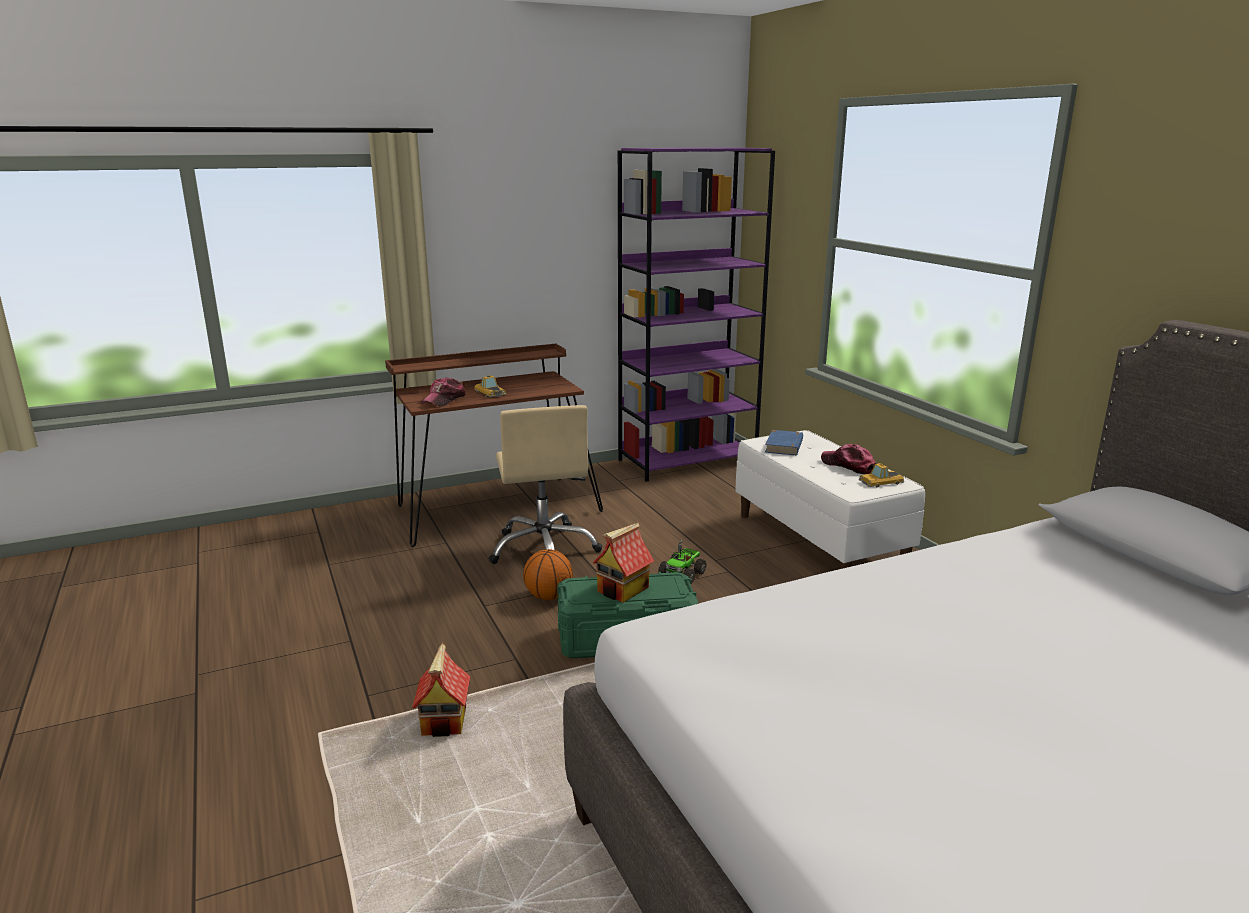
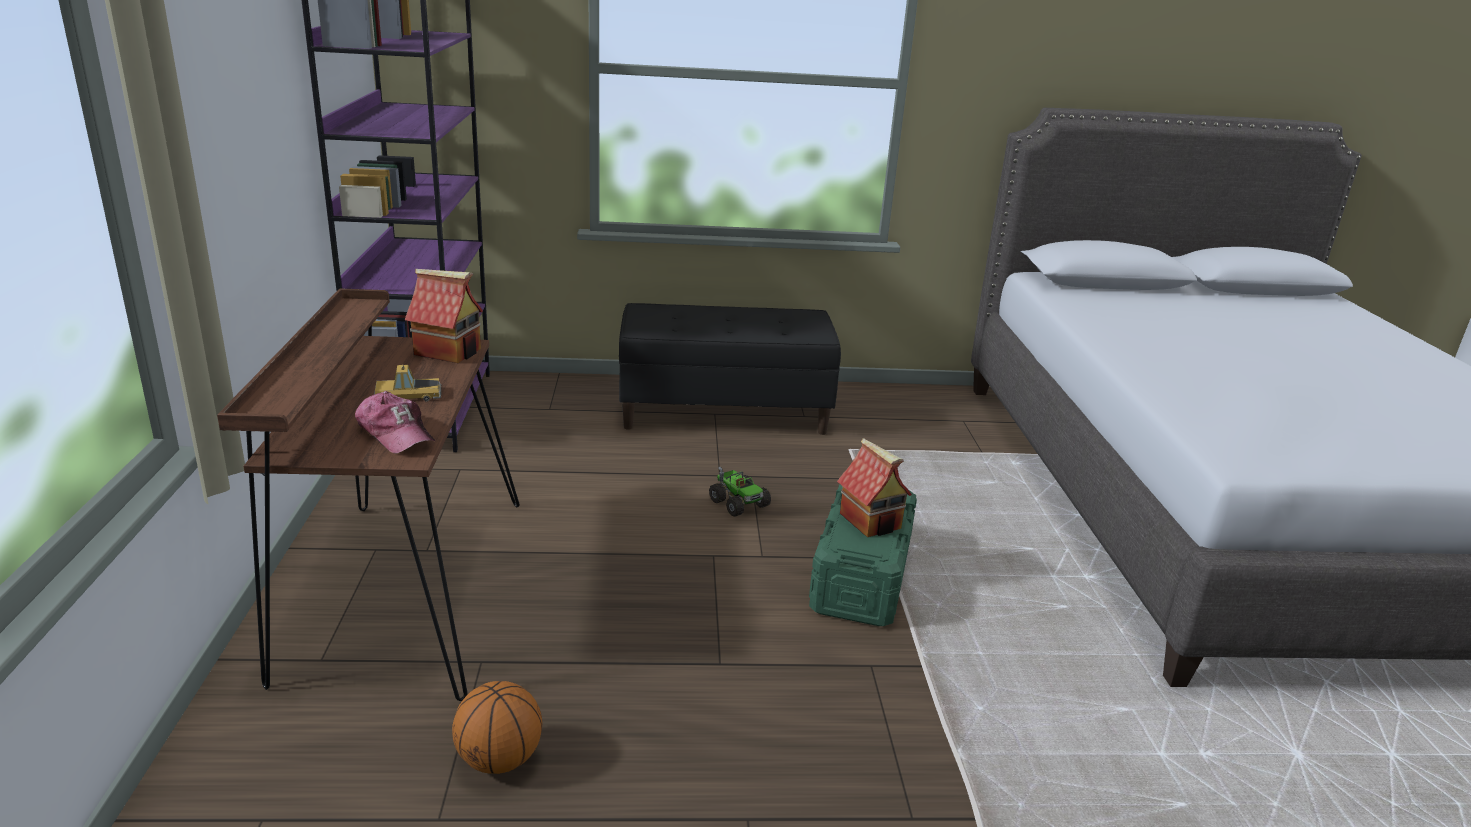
camera: 70 degrees left, 5 degrees up
toy house [412,643,470,737] -> toy house moved to [405,269,483,363]
beige office chair [488,405,602,564] -> none
basketball [523,549,573,600] -> basketball moved to [452,681,542,774]
white bench [735,430,925,569] -> black bench [619,303,841,435]
blue book [765,430,803,456] -> none
cap [821,444,876,474] -> none
toy car [859,463,904,488] -> none

